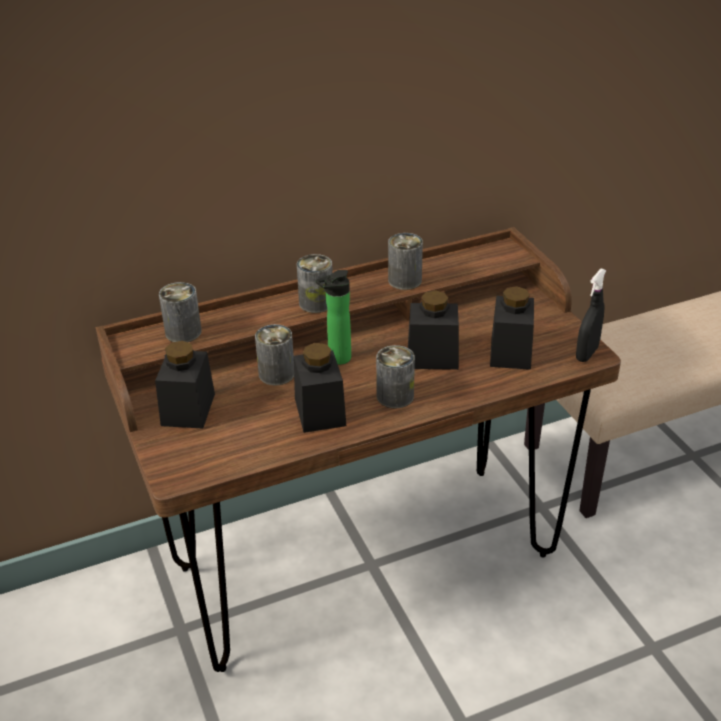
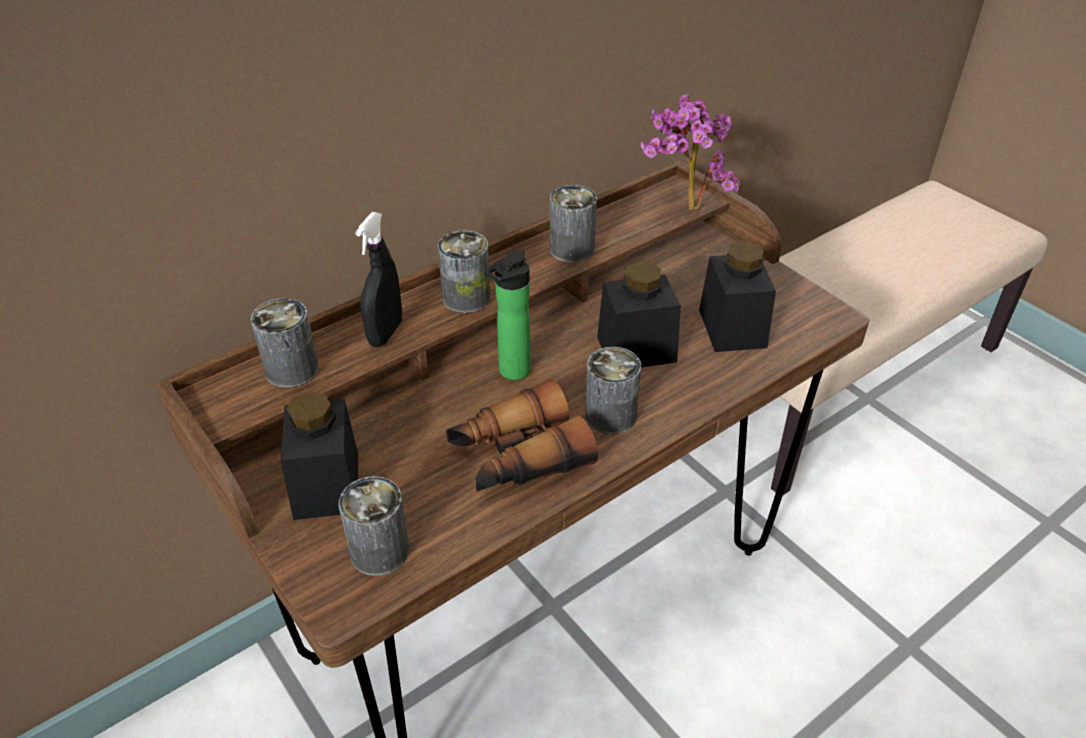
camera: 15 degrees left, 5 degrees up
can [255,324,294,386] -> can moved to [338,476,409,576]
black jar [294,343,346,433] -> binoculars [446,379,598,491]
black spray bottle [576,269,606,362] -> black spray bottle moved to [355,212,402,347]
none -> potted plant [640,94,740,210]

